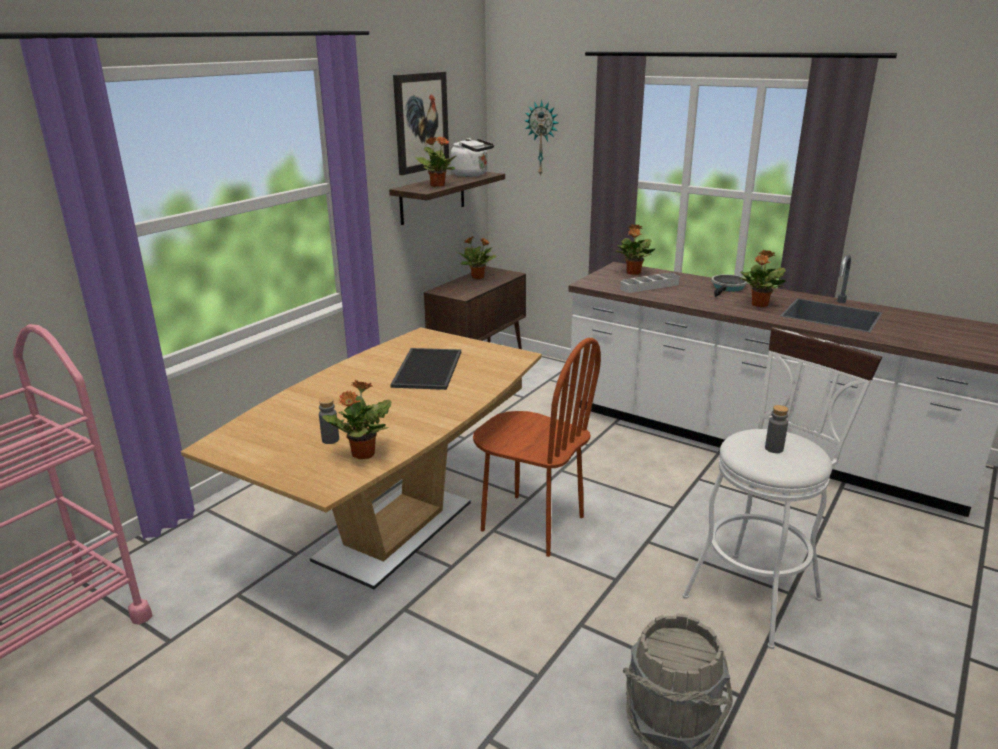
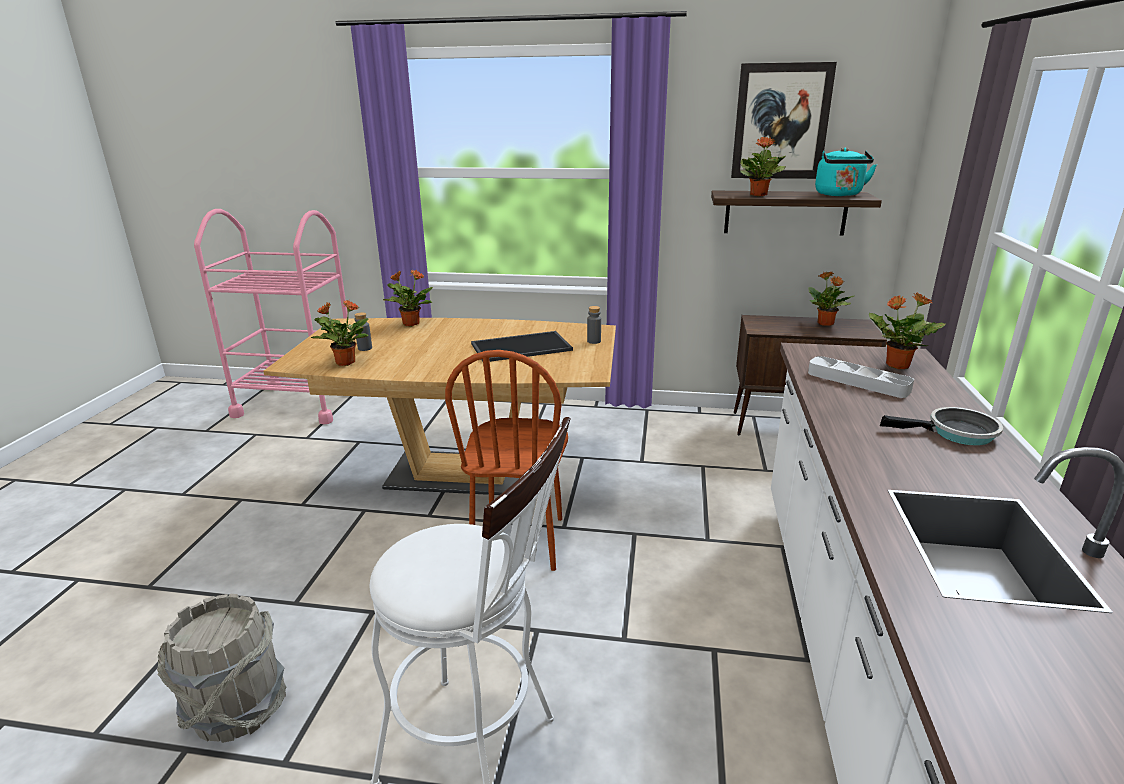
camera: 65 degrees right, 0 degrees up
white kettle [451,138,494,177] -> turquoise kettle [815,148,877,196]
wall clock [525,100,558,176] -> none
potted plant [740,250,786,307] -> potted plant moved to [384,270,433,326]
grey bottle [765,405,789,453] -> grey bottle moved to [587,306,601,344]

